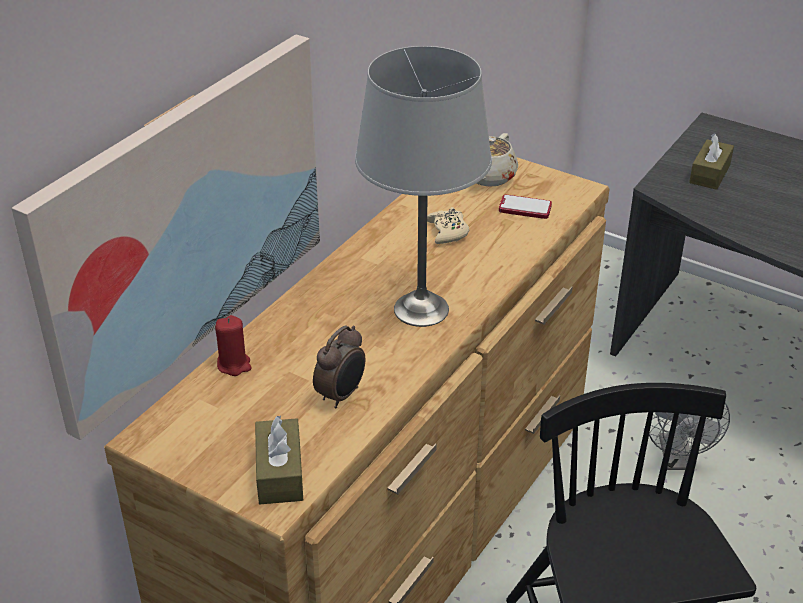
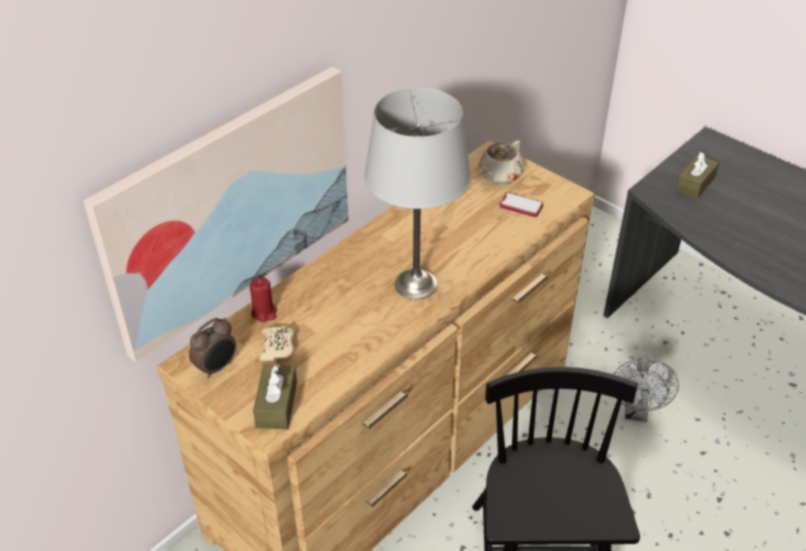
camera: 10 degrees right, 5 degrees up
alarm clock [313,325,365,409] -> alarm clock moved to [189,318,236,379]
beige game controller [427,207,469,244] -> beige game controller moved to [260,326,295,361]

